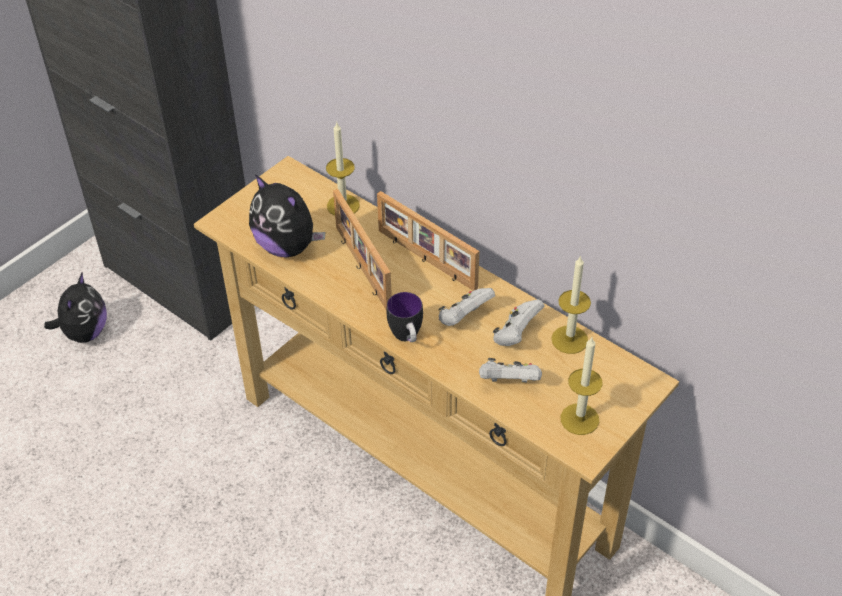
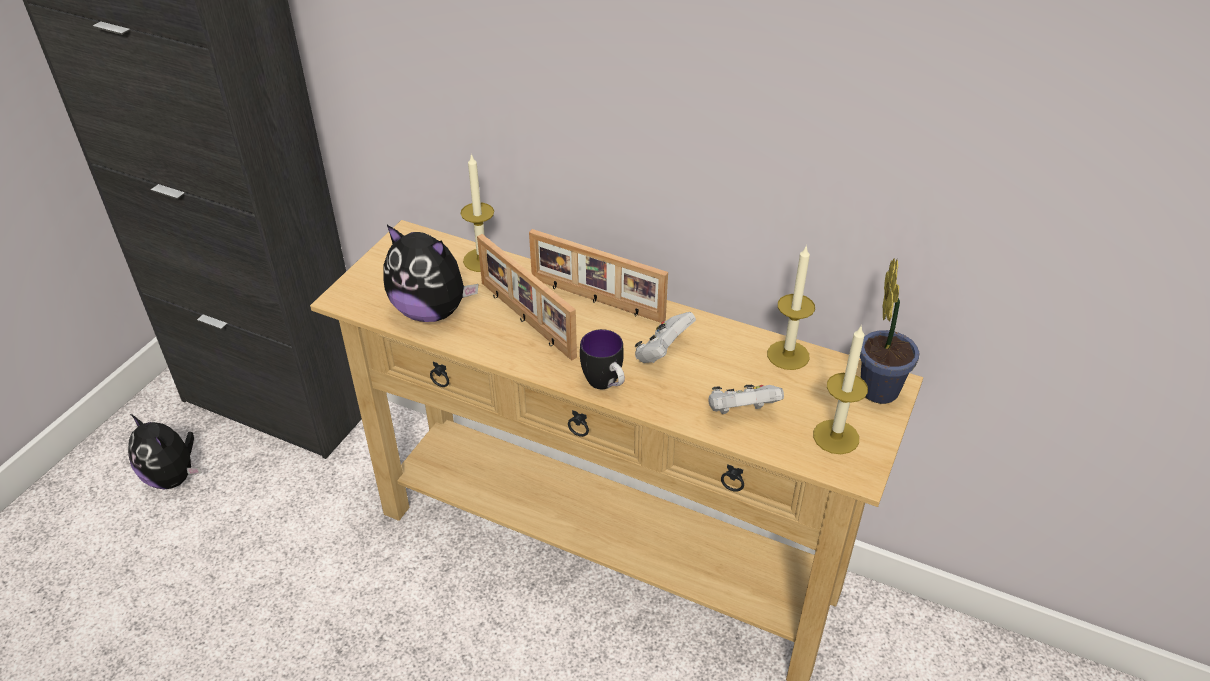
camera: 15 degrees left, 5 degrees down
plush toy [44,272,107,343] -> plush toy turned 135 degrees clockwise [128,414,201,490]
white game controller [493,299,545,346] -> none
none -> potted plant [860,258,920,404]

